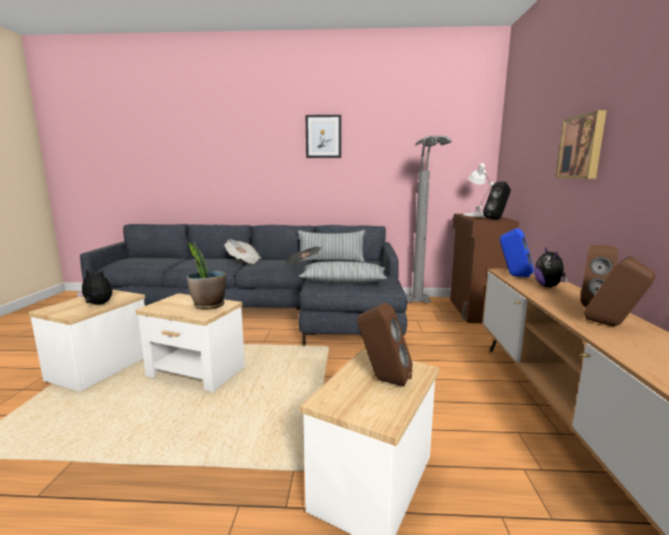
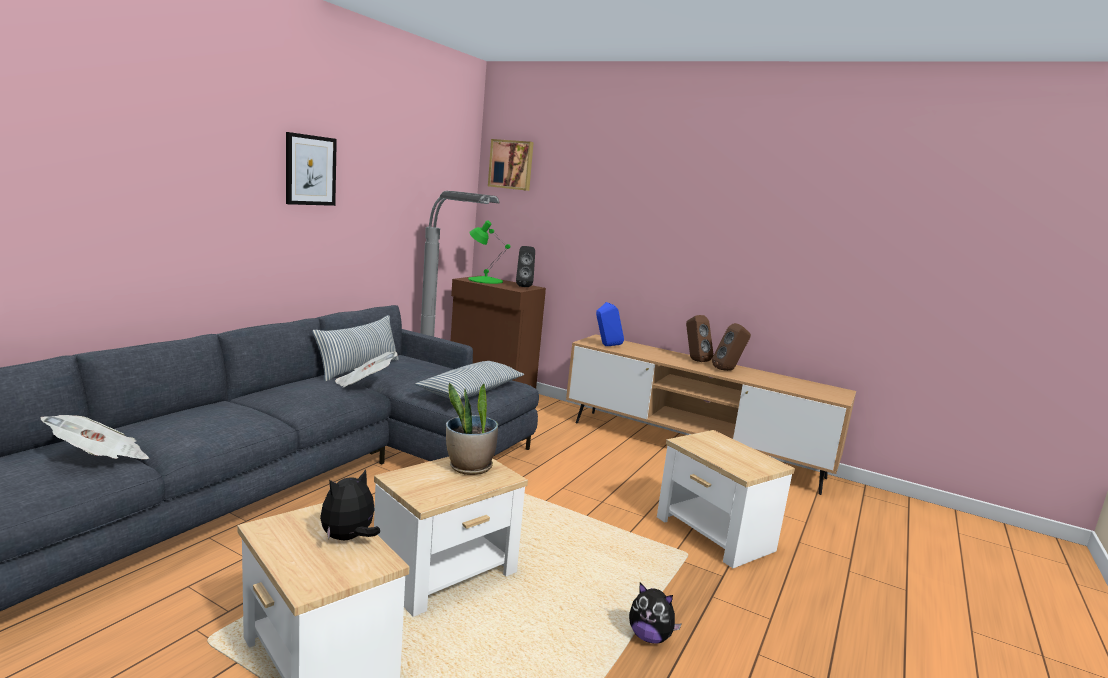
camera: 65 degrees left, 0 degrees up
newspaper [224,239,261,264] -> newspaper moved to [41,415,149,459]
brown speaker [357,302,413,386] -> none
white table lamp [463,163,494,217] -> green table lamp [468,221,510,284]
plush toy [534,247,568,287] -> plush toy moved to [629,583,682,644]
picture [555,110,607,179] -> picture moved to [488,139,534,191]

